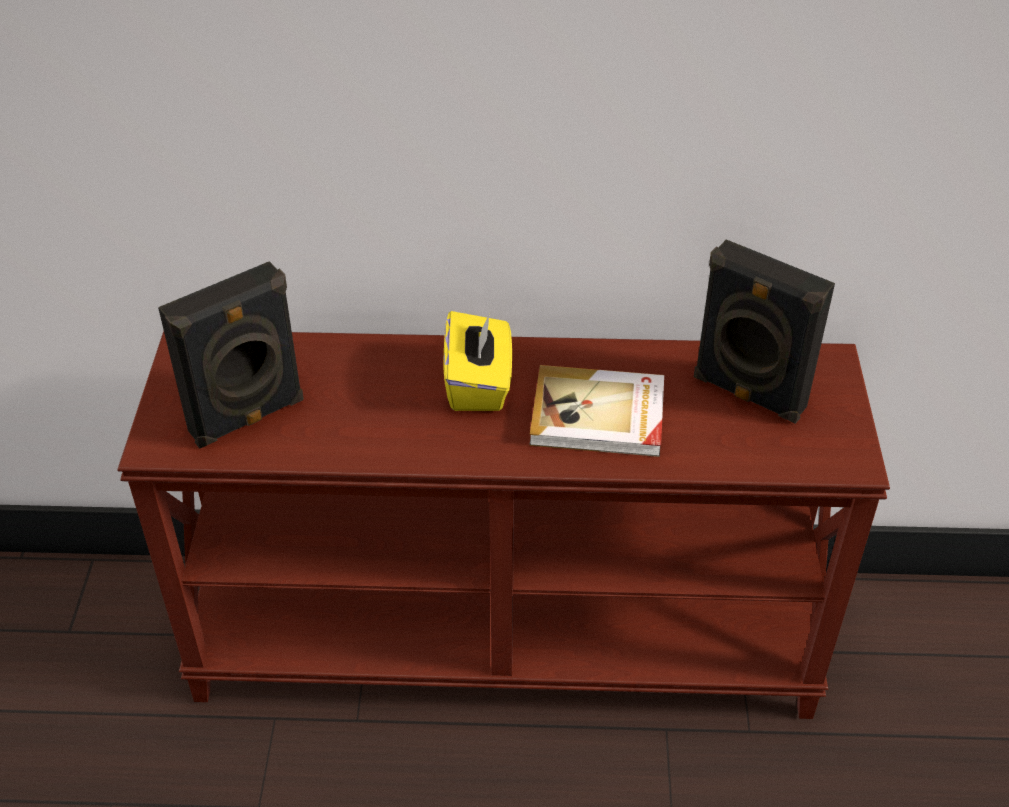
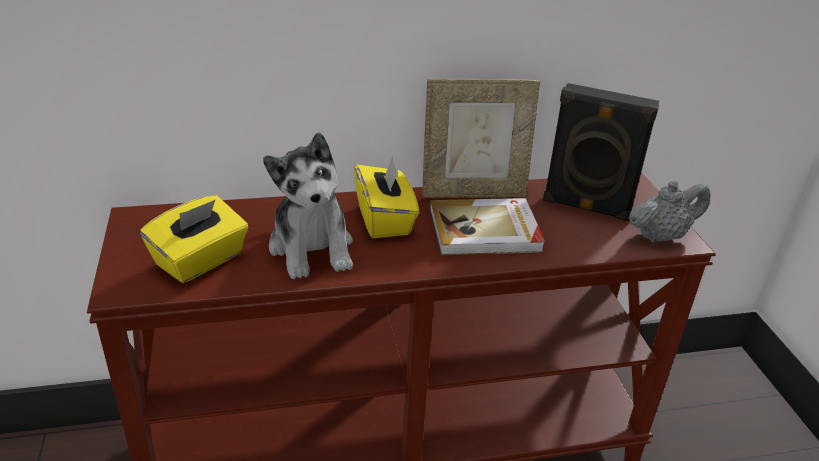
camera: 15 degrees left, 10 degrees down
black speaker [158,261,304,449] -> yellow tissue box [140,195,248,283]
none -> plush toy [263,132,353,279]
none -> picture frame [422,79,540,198]
none -> grey teapot [628,181,710,243]

